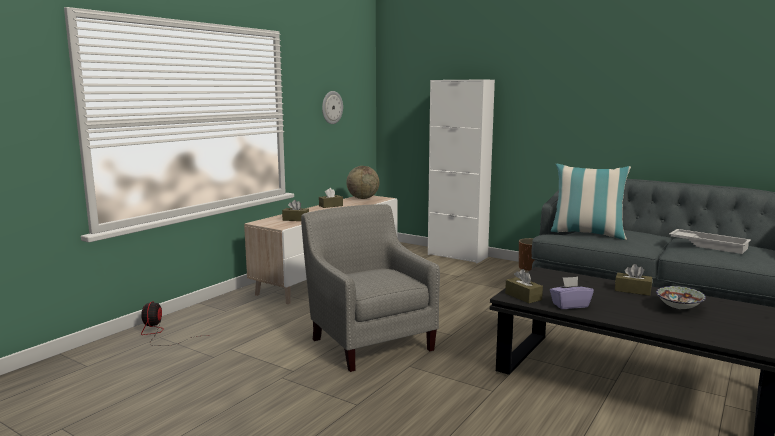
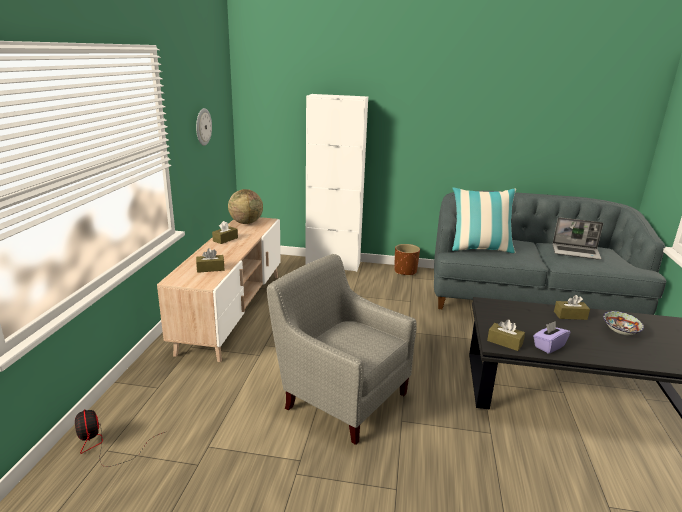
camera: 25 degrees left, 10 degrees up
white tray [669,229,751,254] -> laptop [552,217,603,260]

